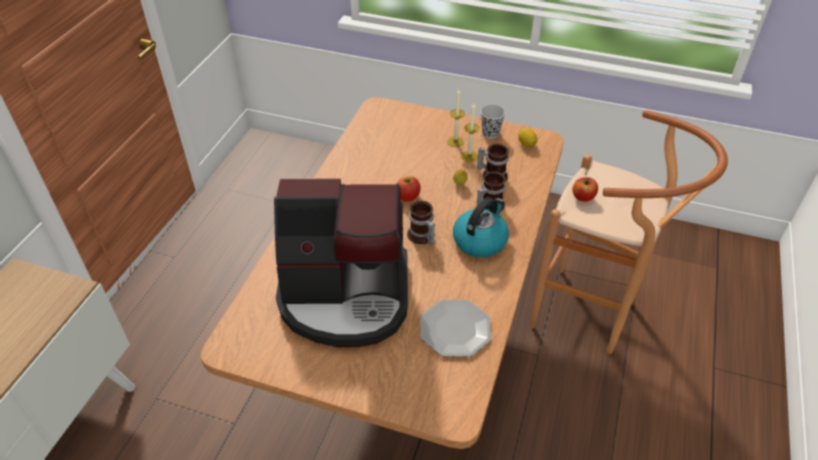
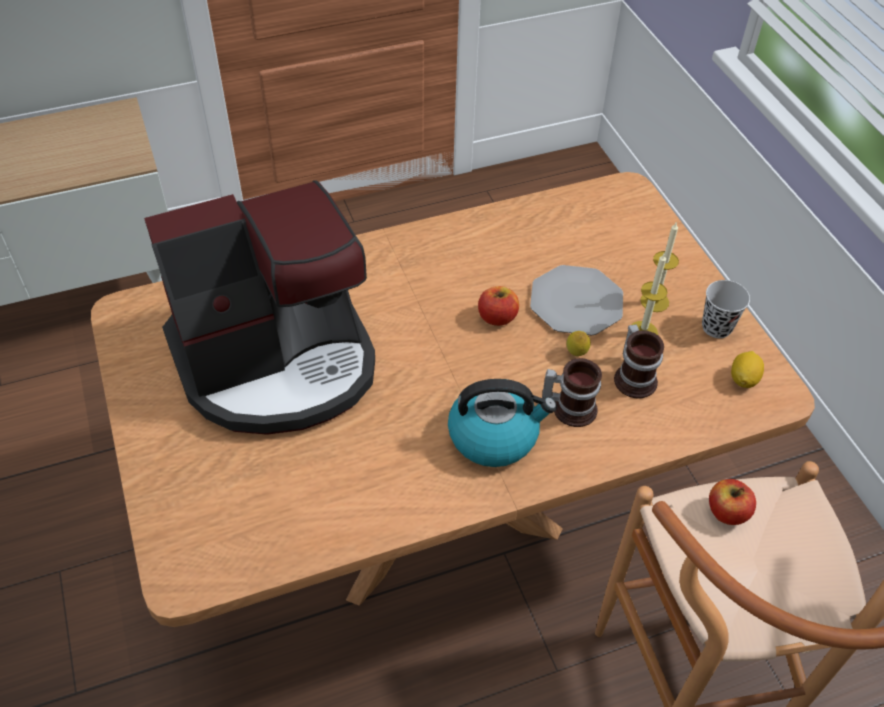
camera: 50 degrees right, 5 degrees up
coffee machine [274,179,408,347] -> coffee machine turned 75 degrees counterclockwise [144,180,375,435]
mug [407,200,435,245] -> none
plate [420,300,491,357] -> plate moved to [530,265,623,335]

